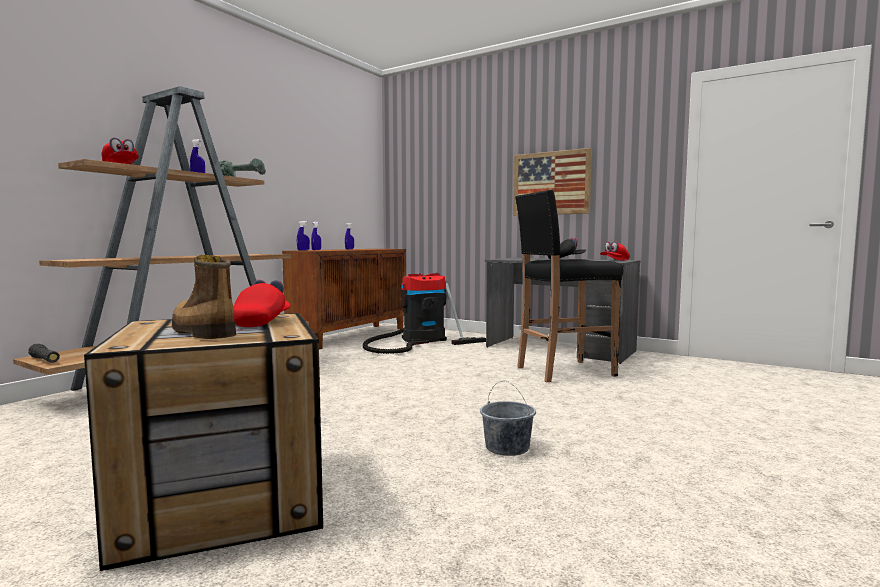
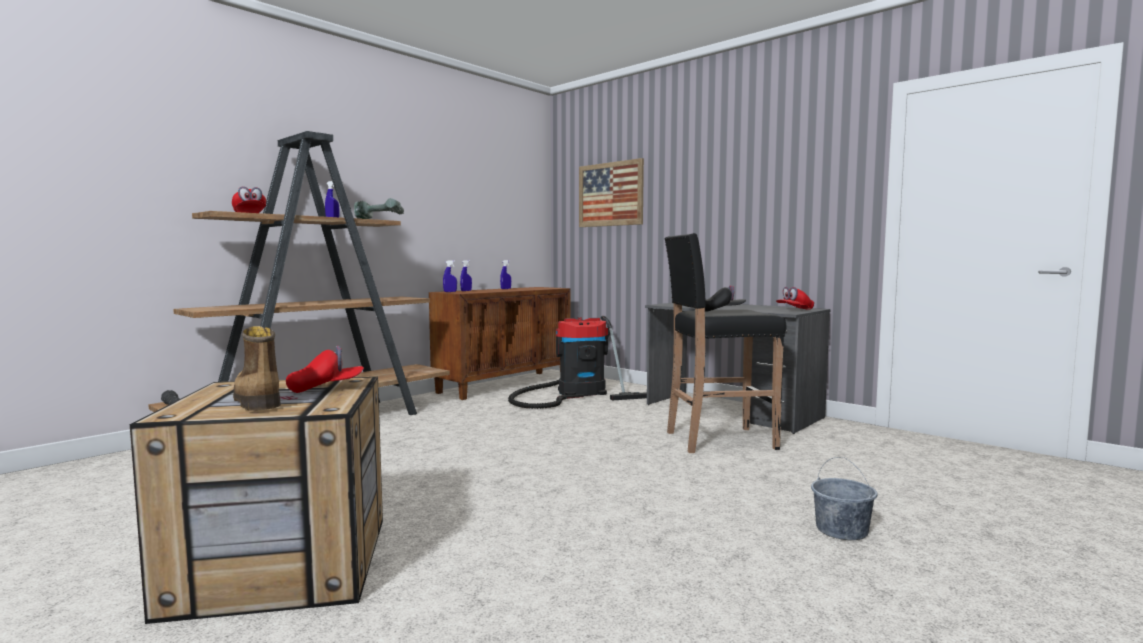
camera: 10 degrees right, 0 degrees up
red cap [234,280,291,327] -> red cap turned 45 degrees clockwise [286,346,364,393]
grey bucket [480,381,536,456] -> grey bucket moved to [811,457,878,540]
picture [513,148,592,216] -> picture moved to [579,158,644,227]

